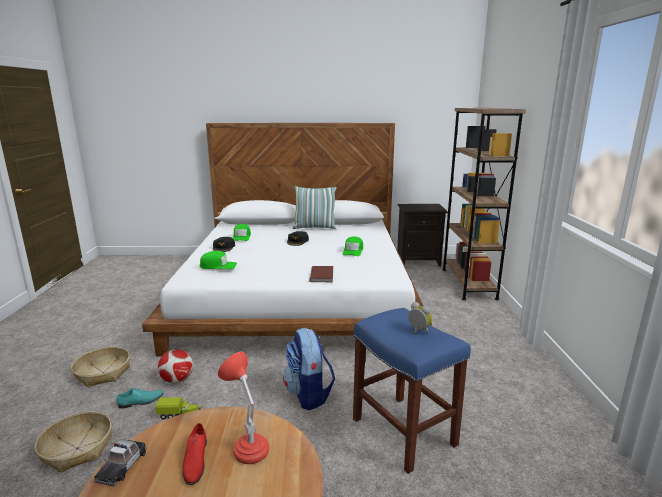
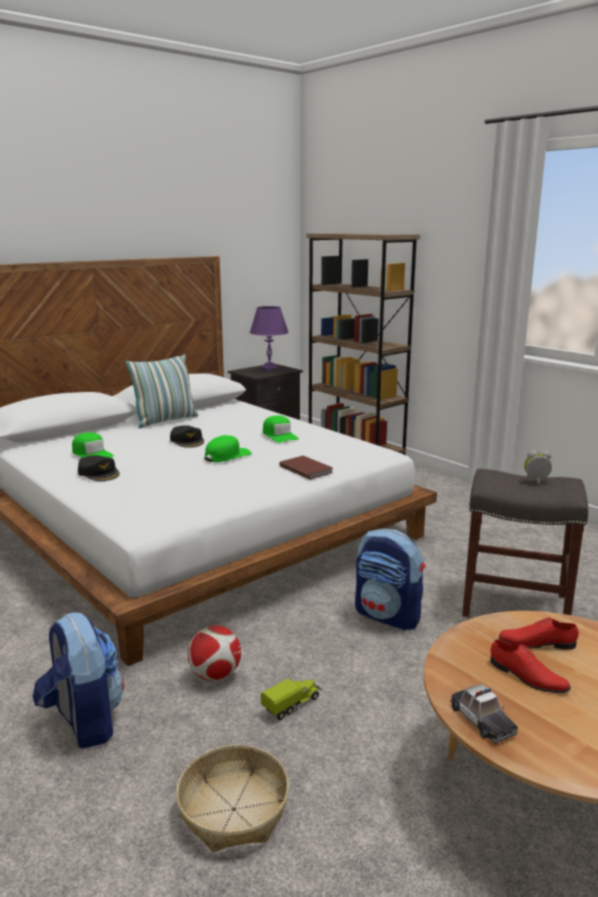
camera: 40 degrees left, 0 degrees up
basket [71,347,130,387] -> backpack [33,612,124,748]
turquoise shoe [117,388,164,409] -> none
green cap [200,251,237,269] -> green cap moved to [205,435,252,462]
red table lamp [218,351,269,464] -> red shoe [498,618,578,650]
blue stool [353,308,471,474] -> grey stool [462,469,588,617]
none -> purple table lamp [250,306,289,372]

